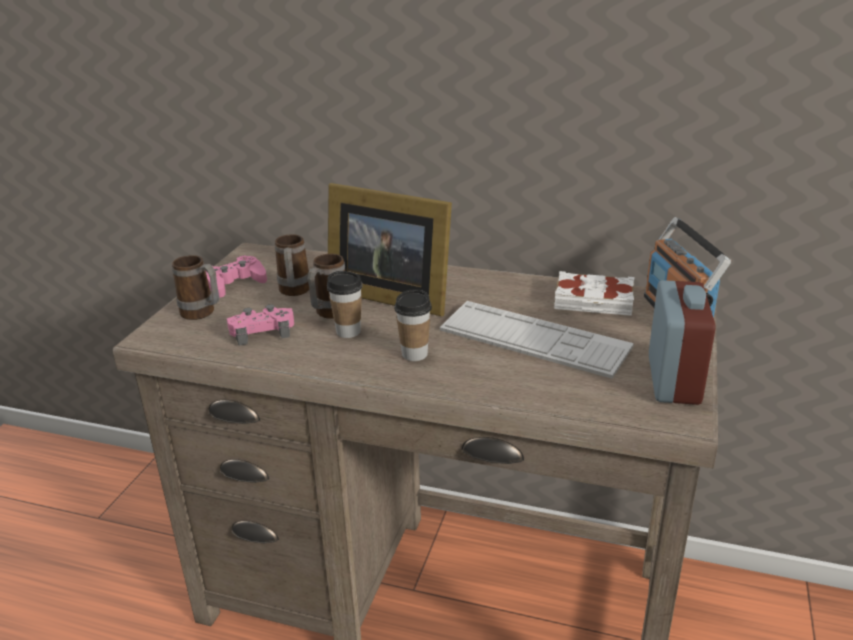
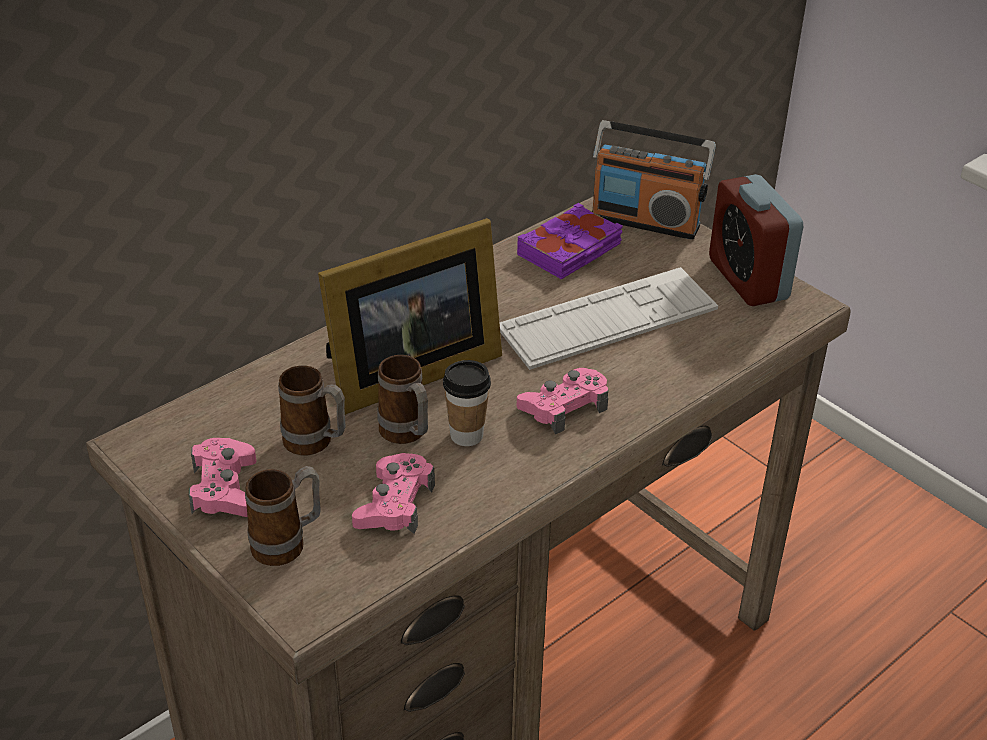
camera: 60 degrees left, 10 degrees up
cup [394,289,432,361] -> pink game controller [517,368,608,434]
white book [554,271,635,316] -> purple book [517,203,623,279]
alarm clock [649,280,716,405] -> alarm clock turned 150 degrees counterclockwise [709,174,803,306]

